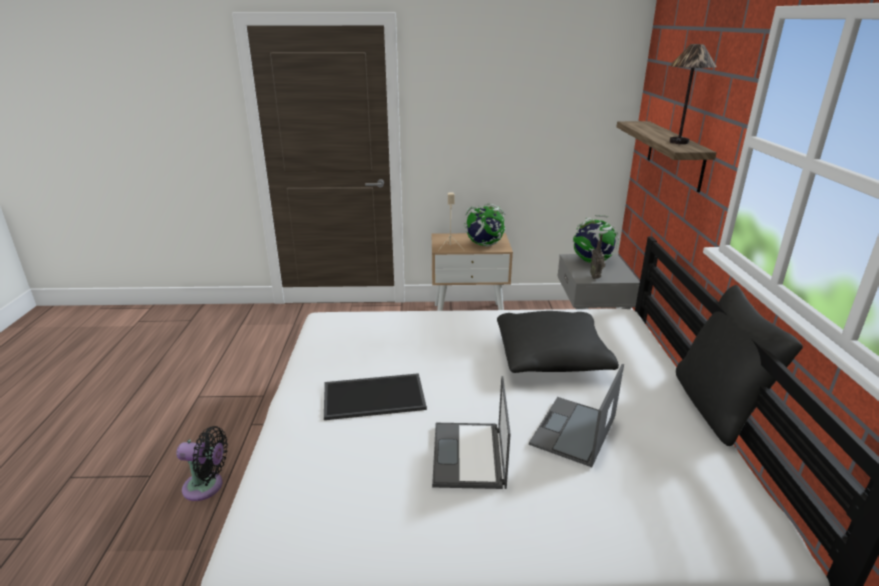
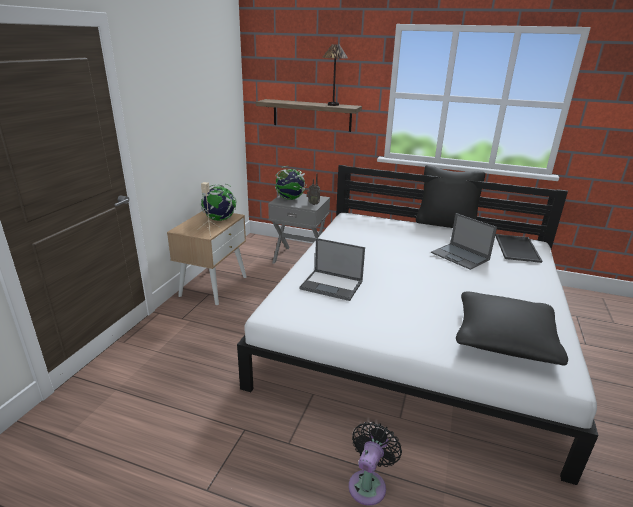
camera: 70 degrees left, 0 degrees up
tray [324,373,427,420] -> tray moved to [495,234,542,263]
laptop [432,376,511,489] -> laptop moved to [300,238,365,301]
black pillow [497,311,619,373] -> black pillow moved to [456,292,568,366]

